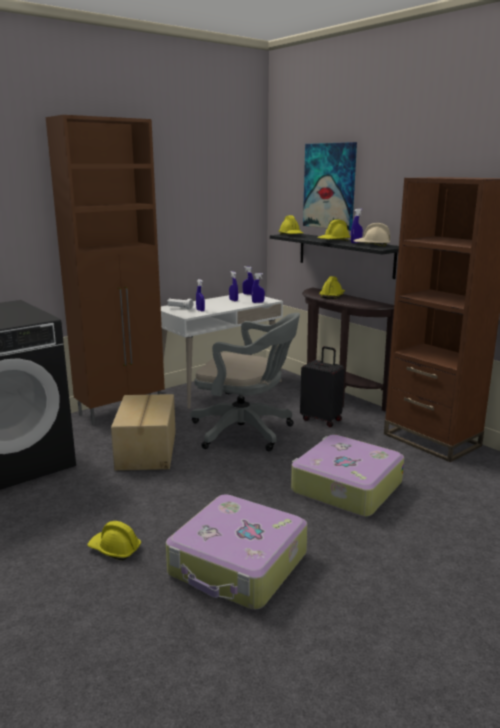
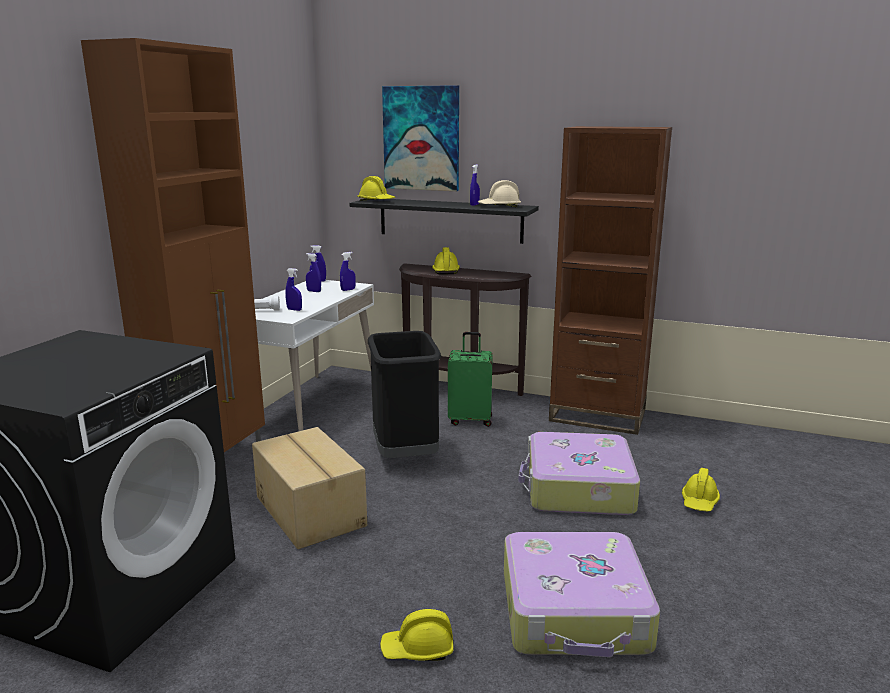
camera: 30 degrees left, 0 degrees up
grey office chair [190,313,300,451] -> black trash can [368,331,441,458]
black suitcase [300,346,345,427] -> green suitcase [448,332,493,427]
yellow hard hat [317,219,351,241] -> yellow hard hat moved to [682,468,720,512]

